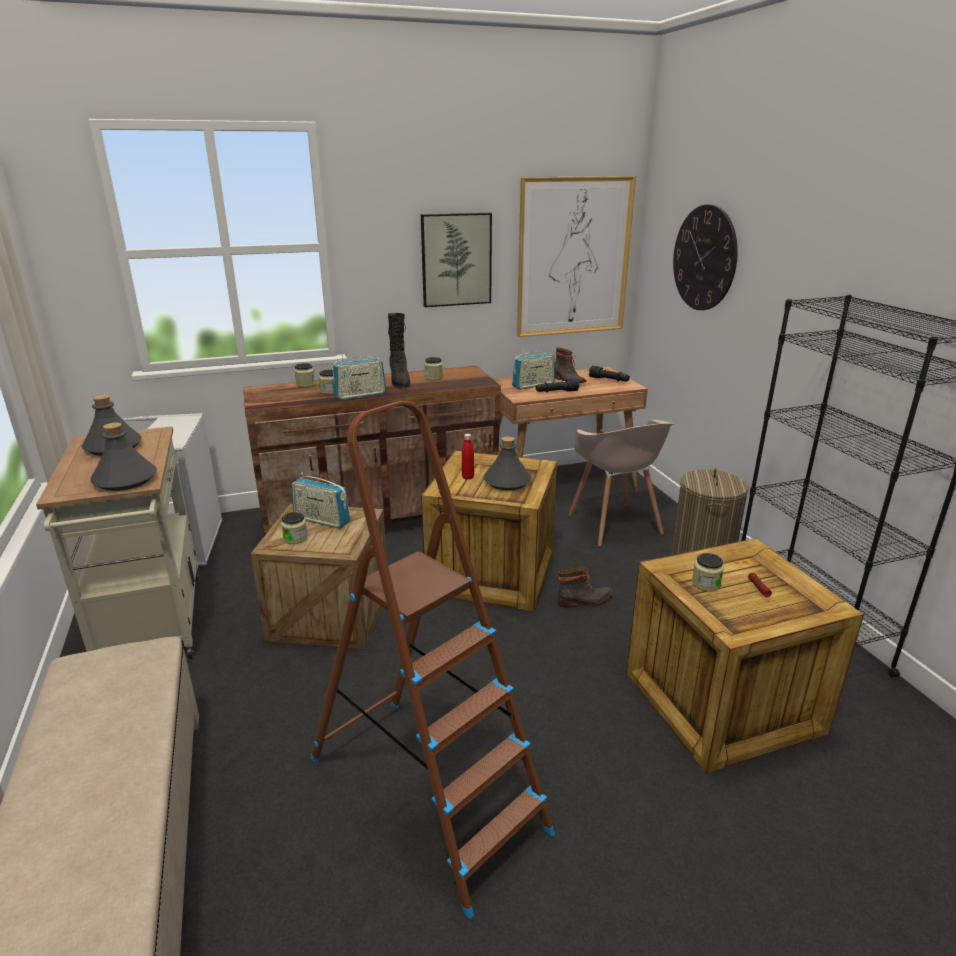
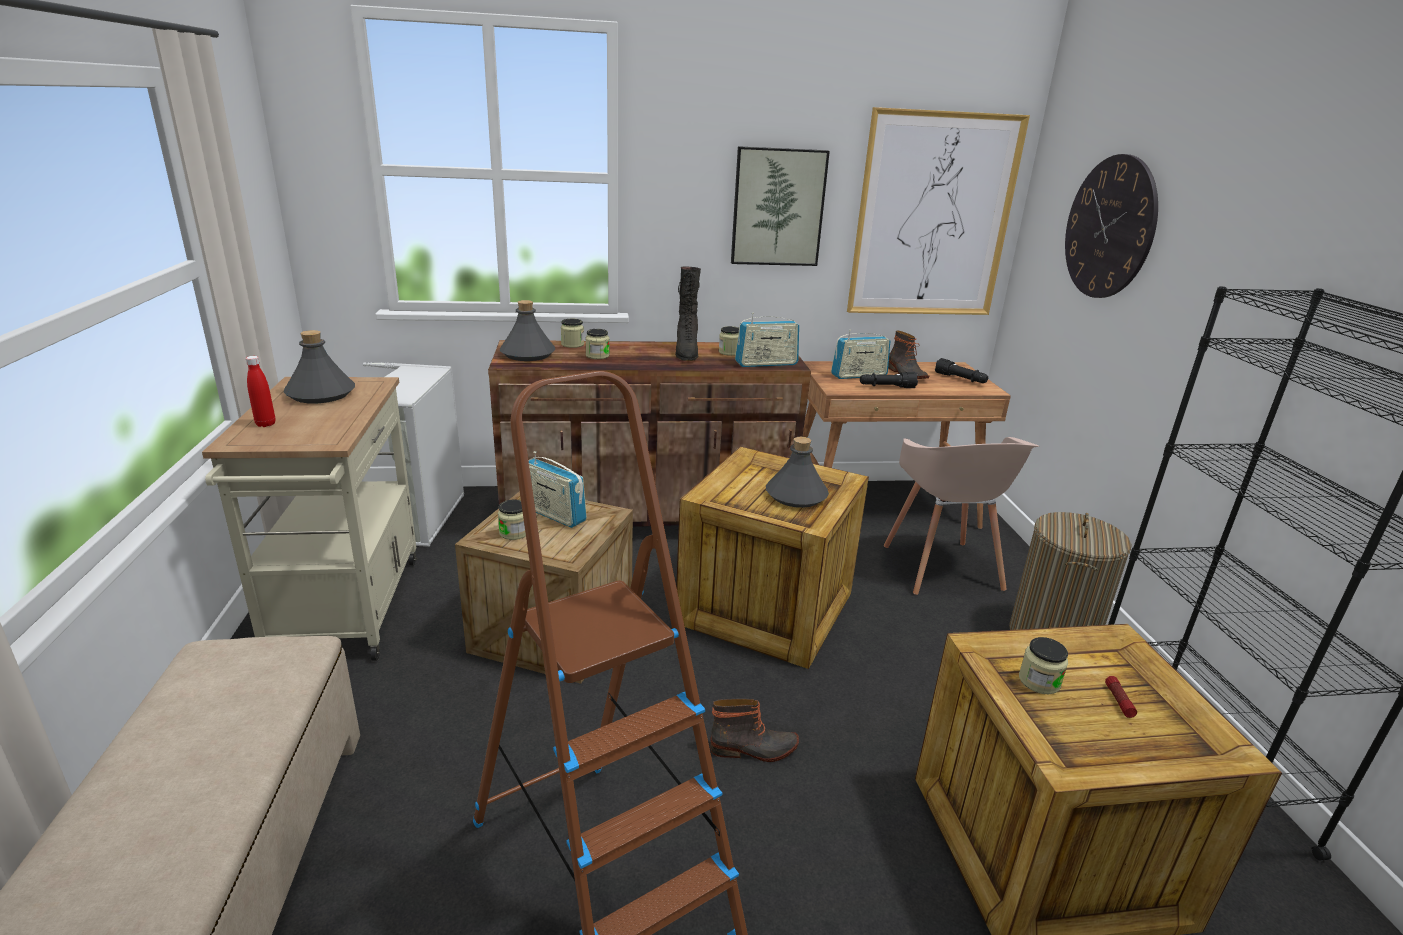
camera: 10 degrees right, 0 degrees up
grey bottle [90,423,157,491] -> grey bottle moved to [500,300,555,361]
radio [333,355,386,400] -> radio moved to [735,313,799,367]
red bottle [462,434,474,480] -> red bottle moved to [246,356,275,427]
boot [557,567,612,608] -> boot moved to [710,698,799,762]

